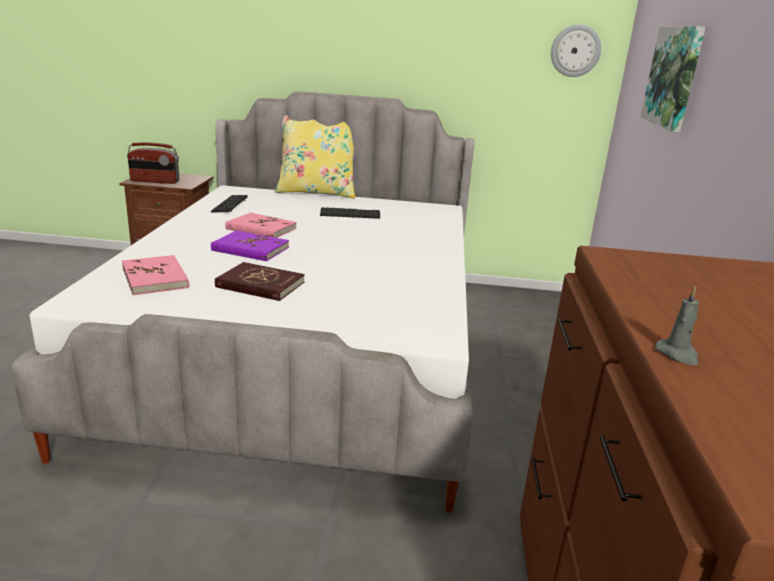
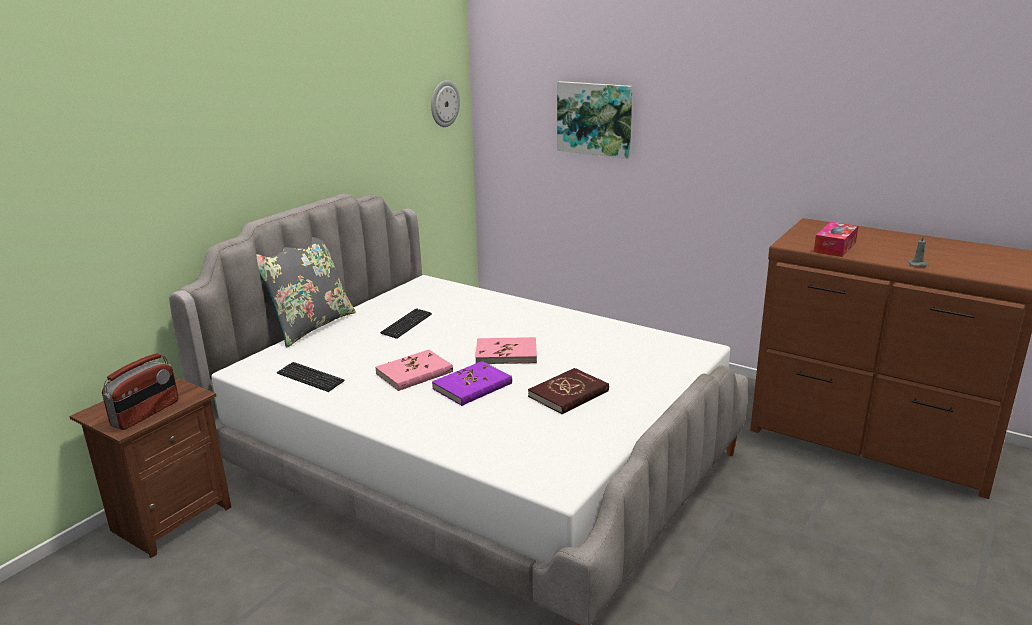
camera: 60 degrees left, 0 degrees up
pink book [122,255,189,295] -> pink book moved to [475,337,537,364]
yellow pillow [275,115,355,199] -> grey pillow [256,237,356,347]
none -> tissue box [814,222,858,257]

